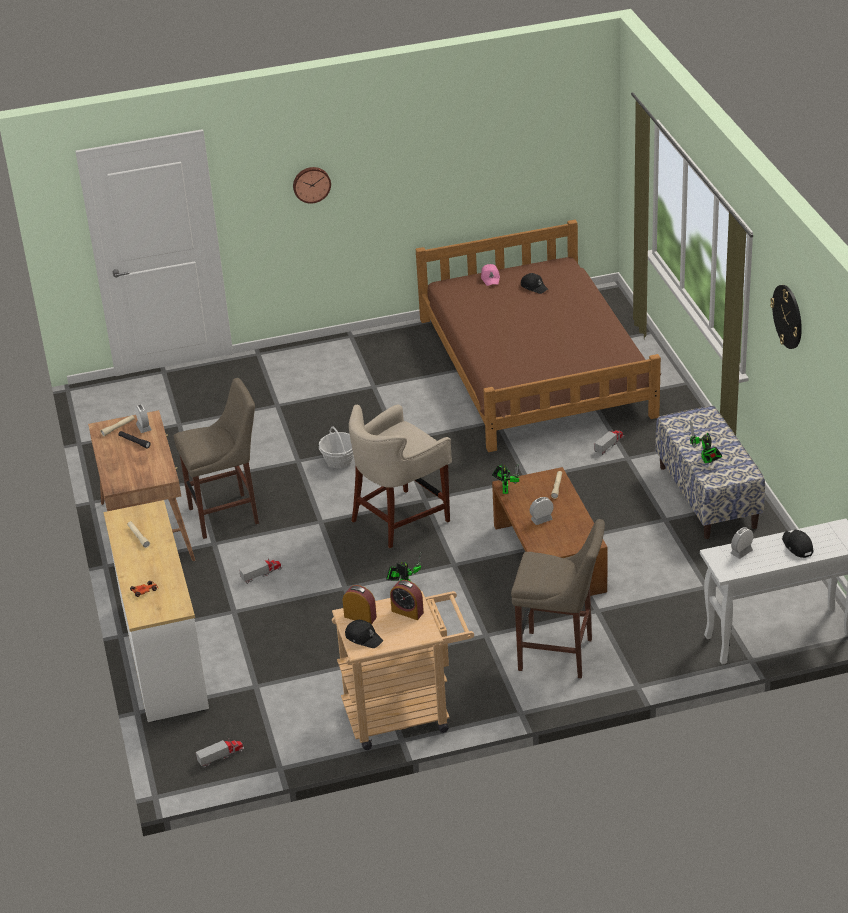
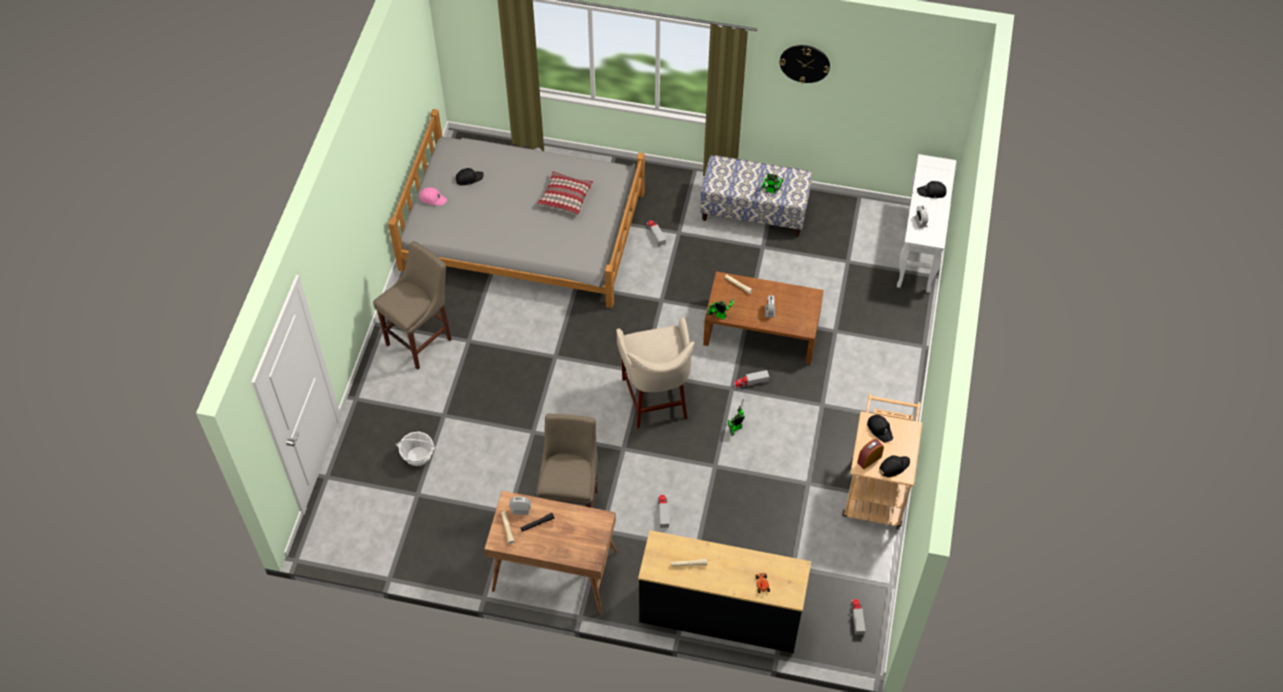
camera: 65 degrees left, 20 degrees up
white dresser [103,500,209,722] -> black dresser [638,530,811,653]
wall clock [293,167,331,204] -> none
basket [319,426,354,468] -> basket moved to [396,432,436,466]
alarm clock [390,580,424,620] -> black cap [867,415,893,442]
brown bed [416,220,661,452] -> grey bed [388,109,645,308]
beige stool [511,519,605,678] -> beige stool moved to [373,241,452,370]
none -> pillow [537,171,593,216]
none -> toy truck [734,370,769,389]

